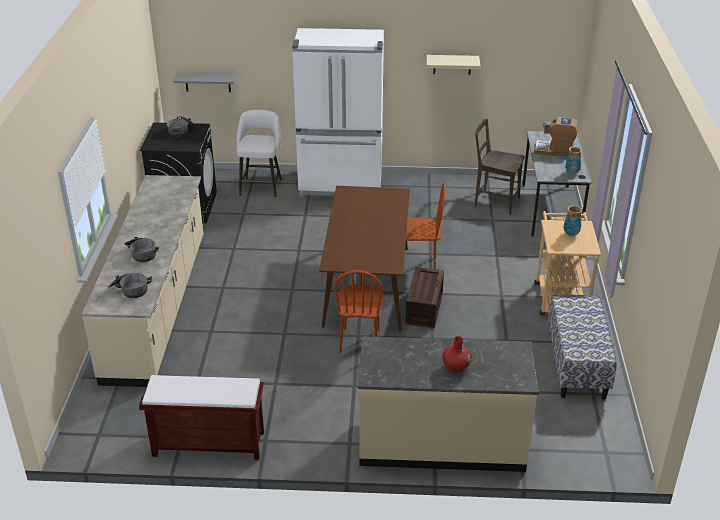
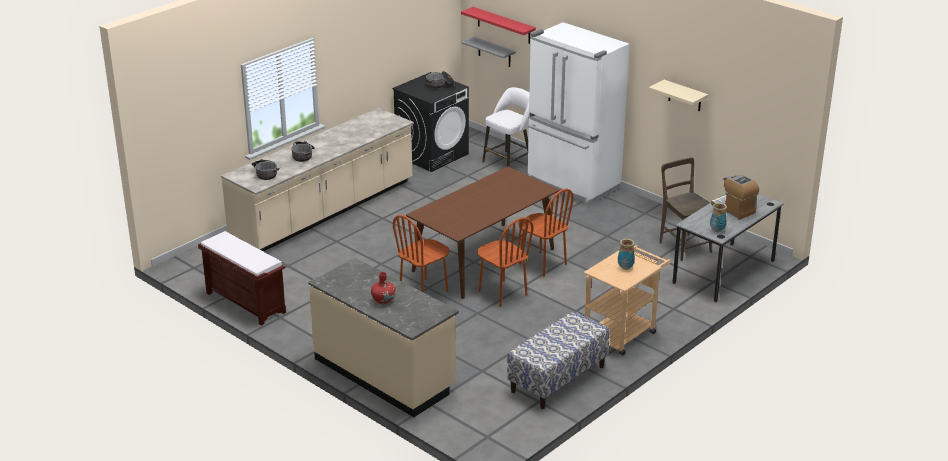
camera: 40 degrees right, 5 degrees down
crate [405,267,444,328] -> brown chair [477,217,533,307]
none -> red shelf [461,7,536,44]

